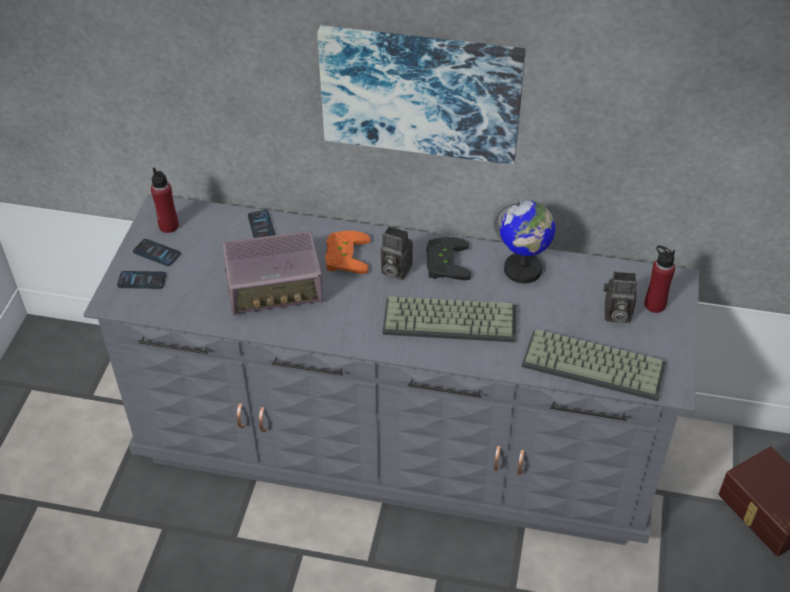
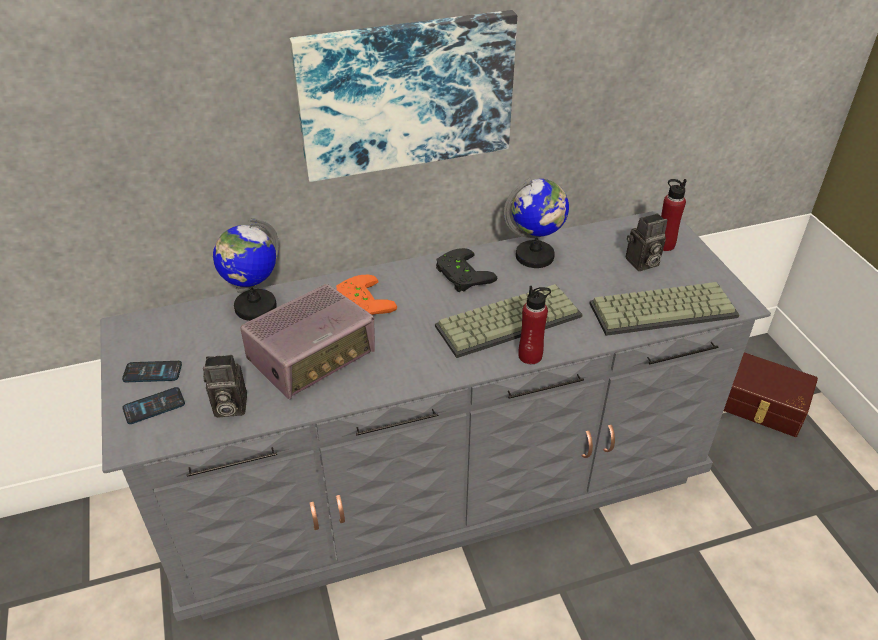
camera: 30 degrees left, 5 degrees down
red bottle [151,167,179,233] -> red bottle moved to [518,286,551,364]
phone [248,210,275,238] -> globe [213,219,279,321]
camera [381,226,413,280] -> camera moved to [203,355,247,417]

